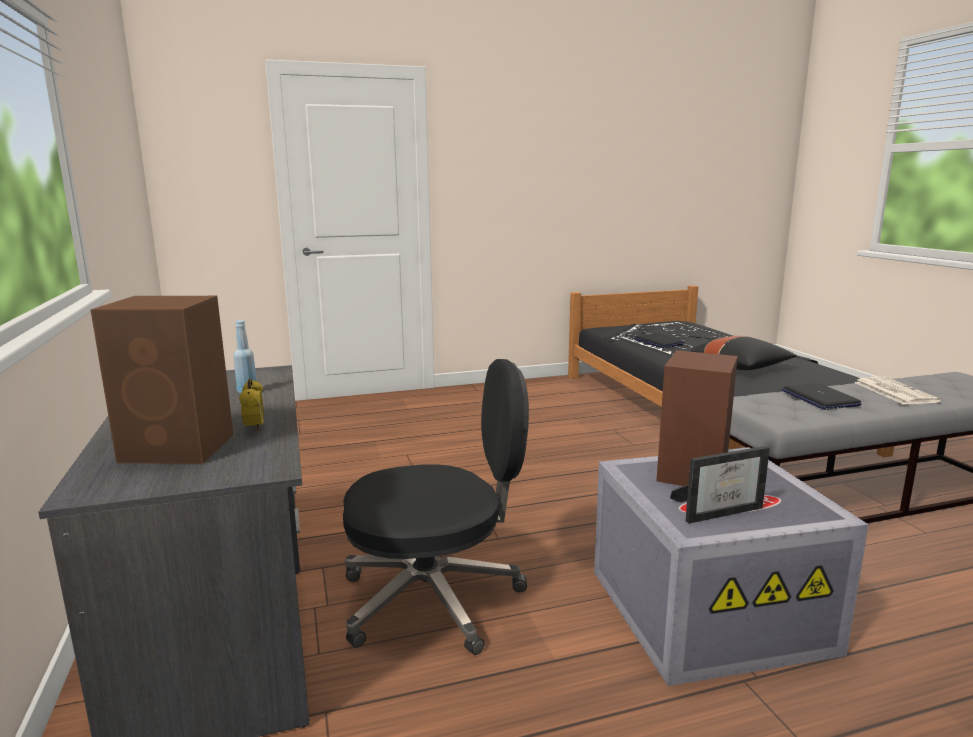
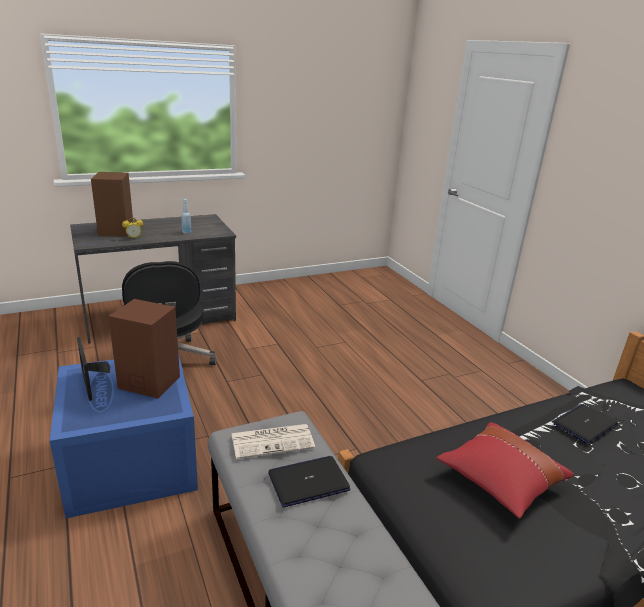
camera: 80 degrees right, 10 degrees up
grey storage box [594,447,869,686] -> blue storage box [50,353,198,519]
black pillow [691,336,797,370] -> red pillow [437,422,574,519]
newspaper [854,377,941,404] -> newspaper moved to [232,424,315,459]

